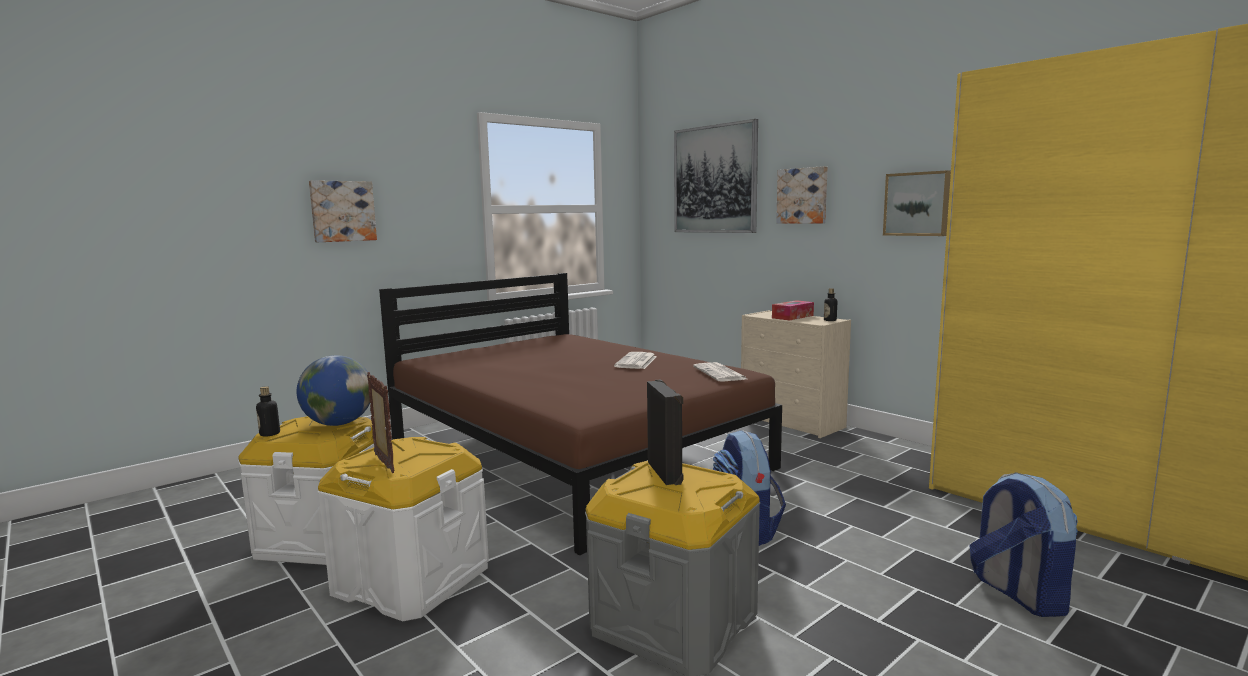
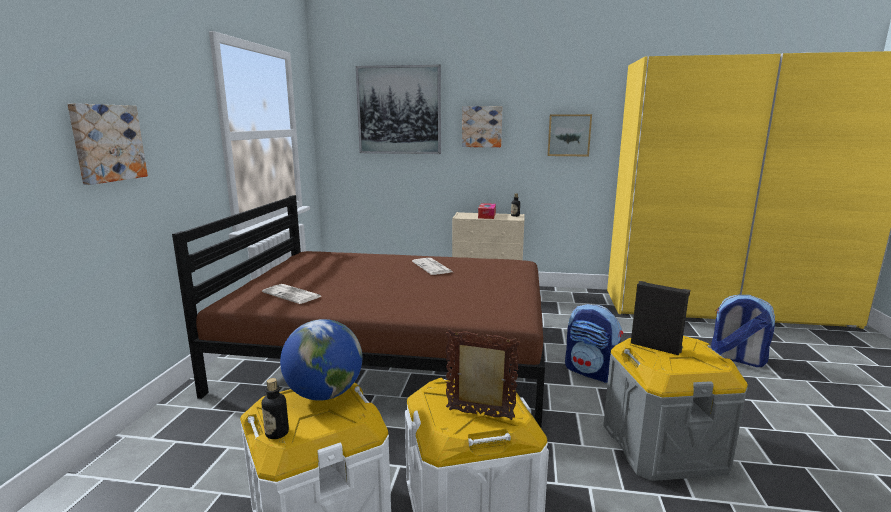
camera: 40 degrees left, 5 degrees up
newspaper [693,362,747,382] -> newspaper moved to [262,284,321,304]

